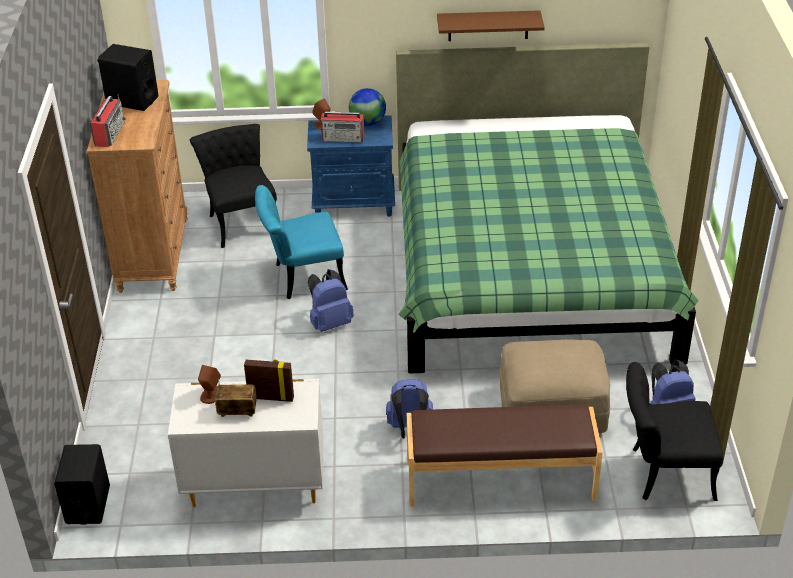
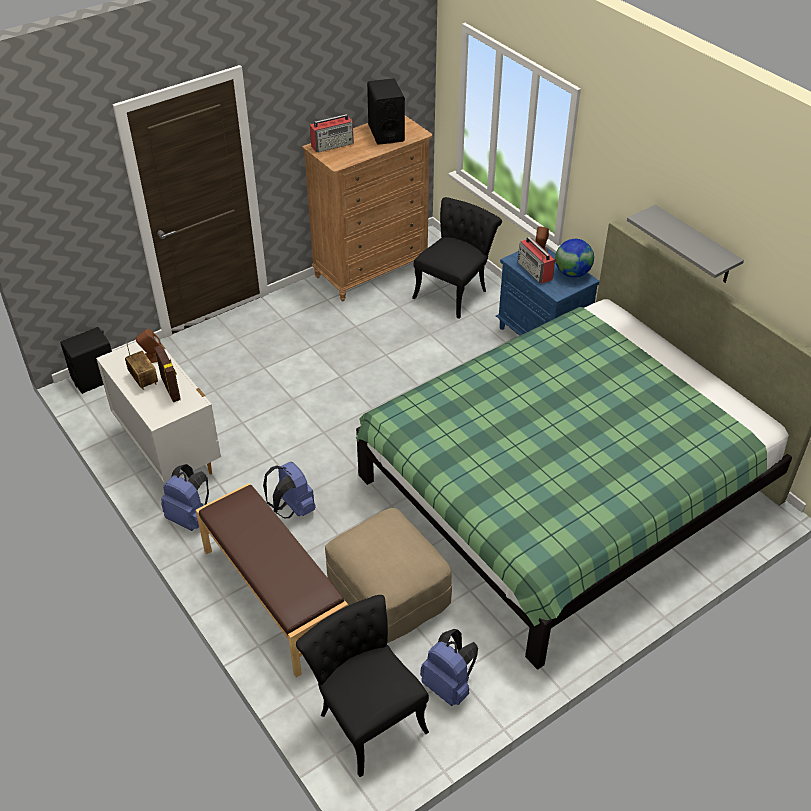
camera: 55 degrees right, 5 degrees up
turquoise chair [255,185,348,299] -> none
blue backpack [308,269,354,332] -> blue backpack moved to [161,464,209,531]
brown shelf [437,10,545,41] -> grey shelf [627,205,744,283]

